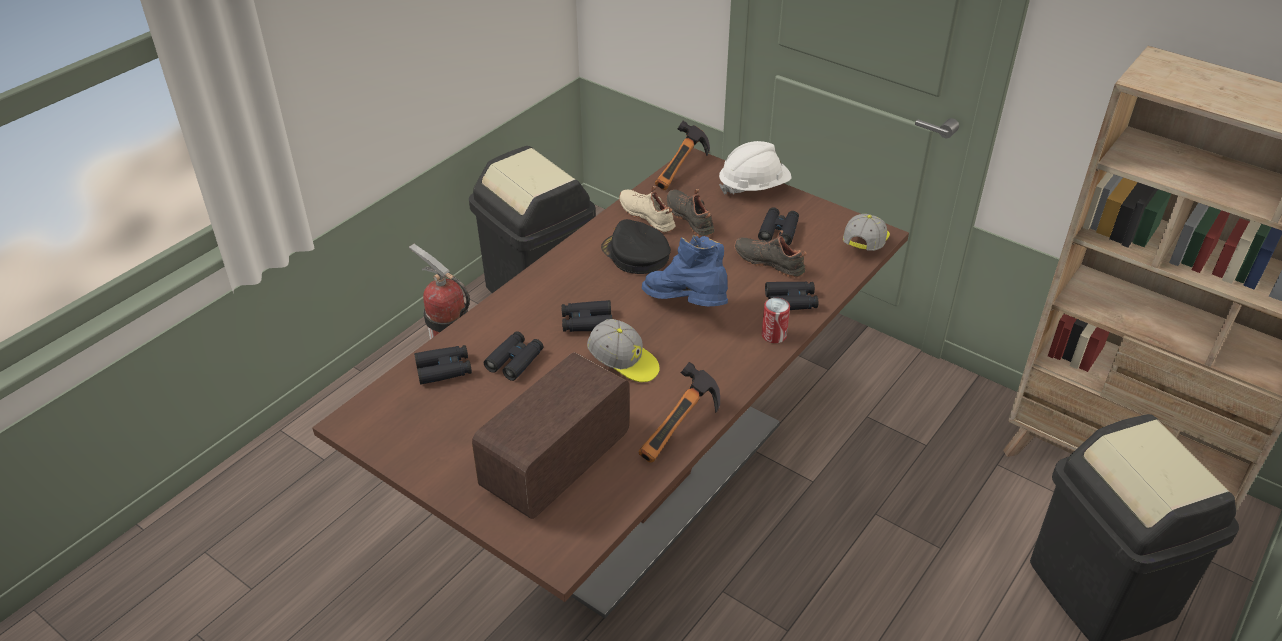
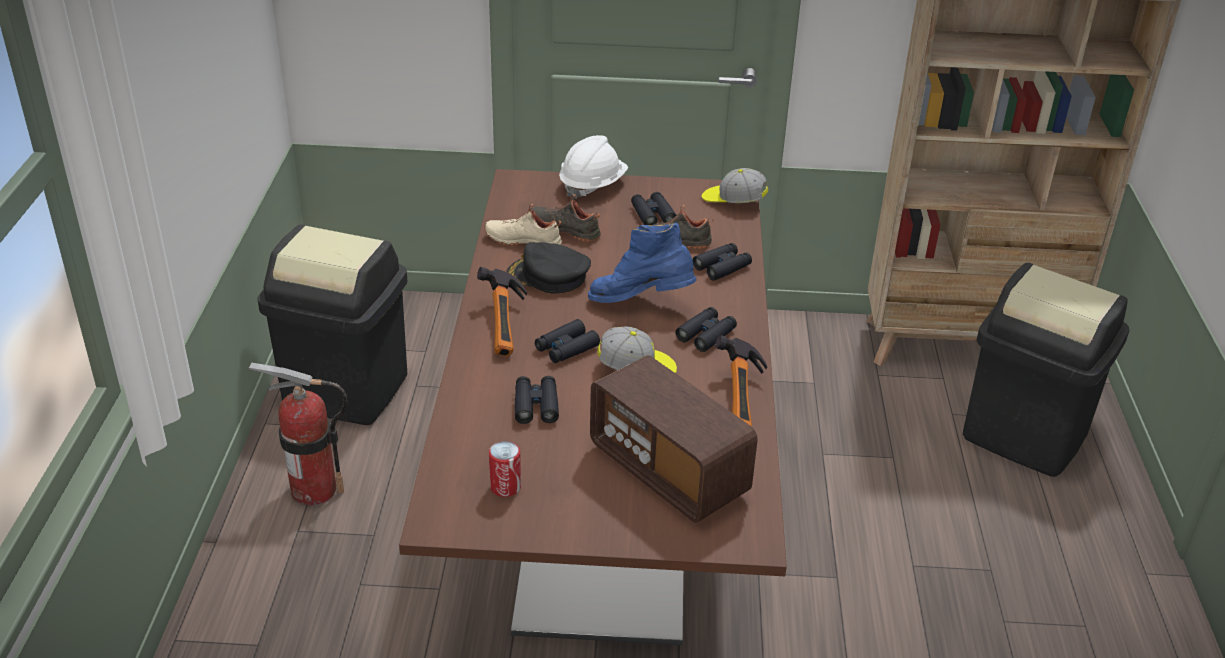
camera: 35 degrees left, 5 degrees down
black binoculars [414,345,472,385] -> black binoculars moved to [675,307,737,352]
radio [472,352,630,519] -> radio turned 45 degrees counterclockwise [590,355,758,523]
hammer [655,121,710,190] -> hammer moved to [477,267,527,357]
can [762,298,790,343] -> can moved to [489,441,521,497]
cap [843,214,890,251] -> cap turned 60 degrees counterclockwise [702,168,768,203]

